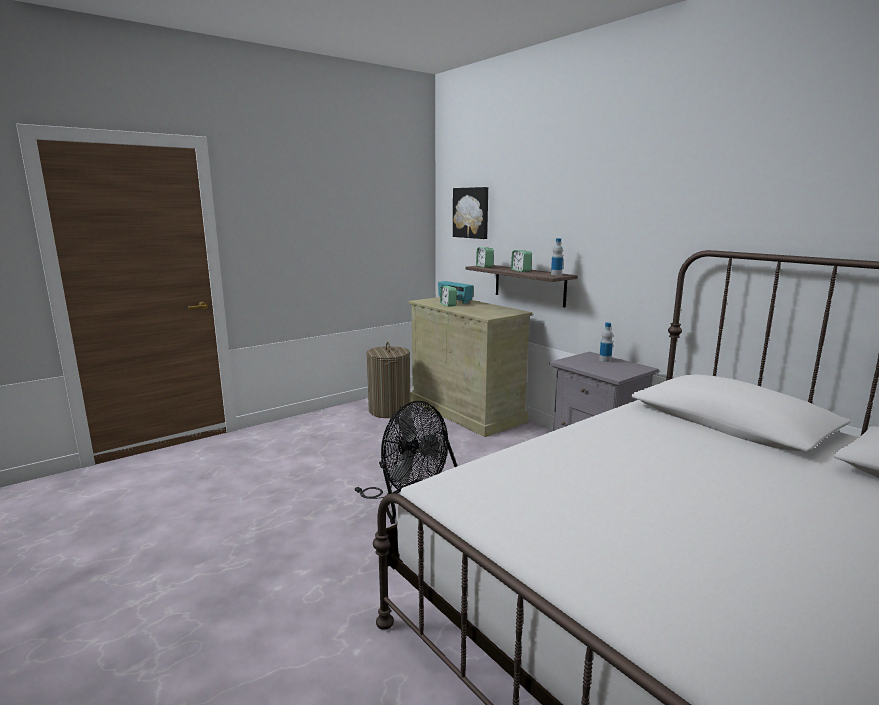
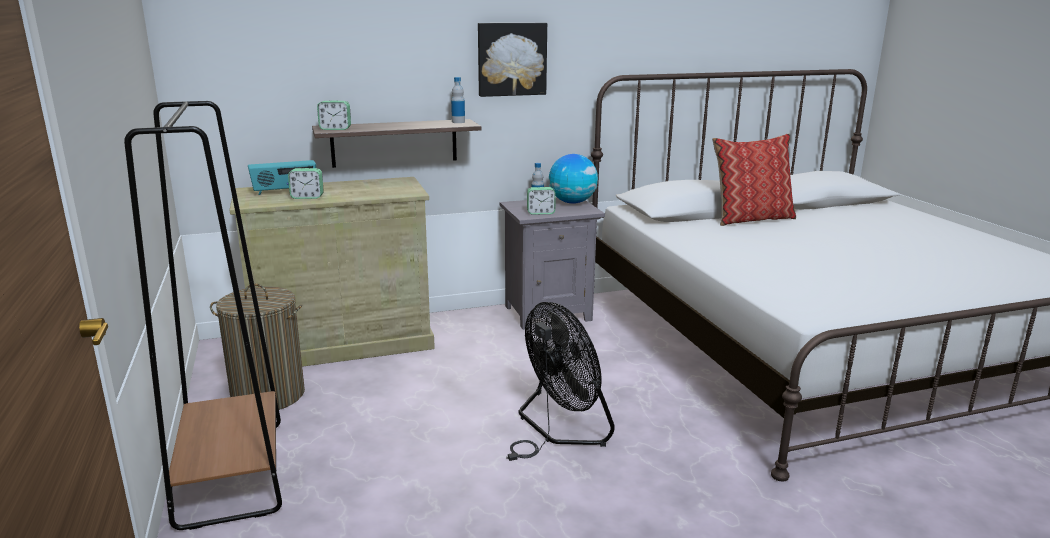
camera: 70 degrees left, 5 degrees up
picture [453,187,488,239] -> picture moved to [478,23,547,97]
alarm clock [511,250,532,272] -> alarm clock moved to [527,187,556,215]
none -> clothes rack [124,101,282,530]
none -> globe [549,154,598,204]
none -> pillow [712,133,796,226]

